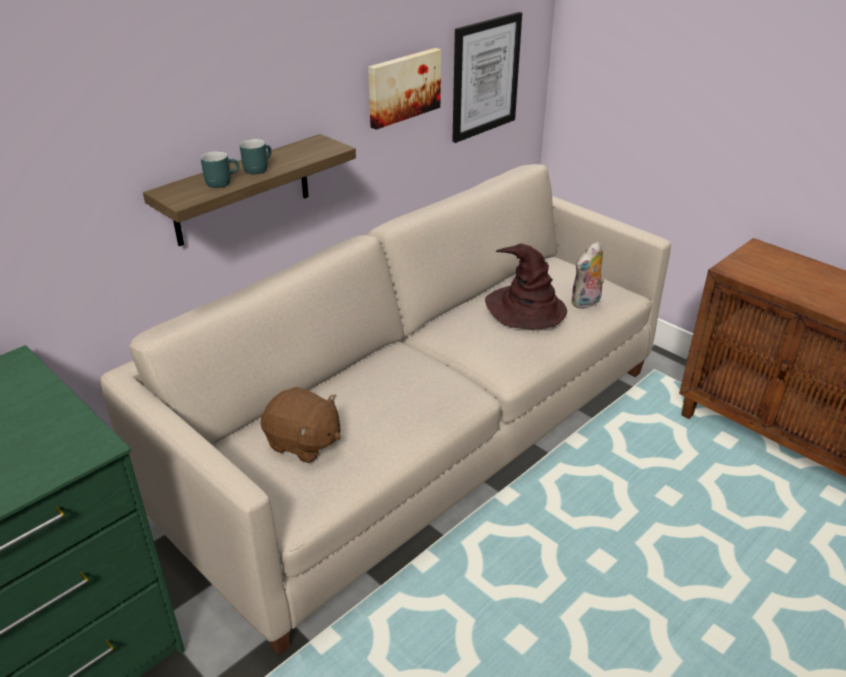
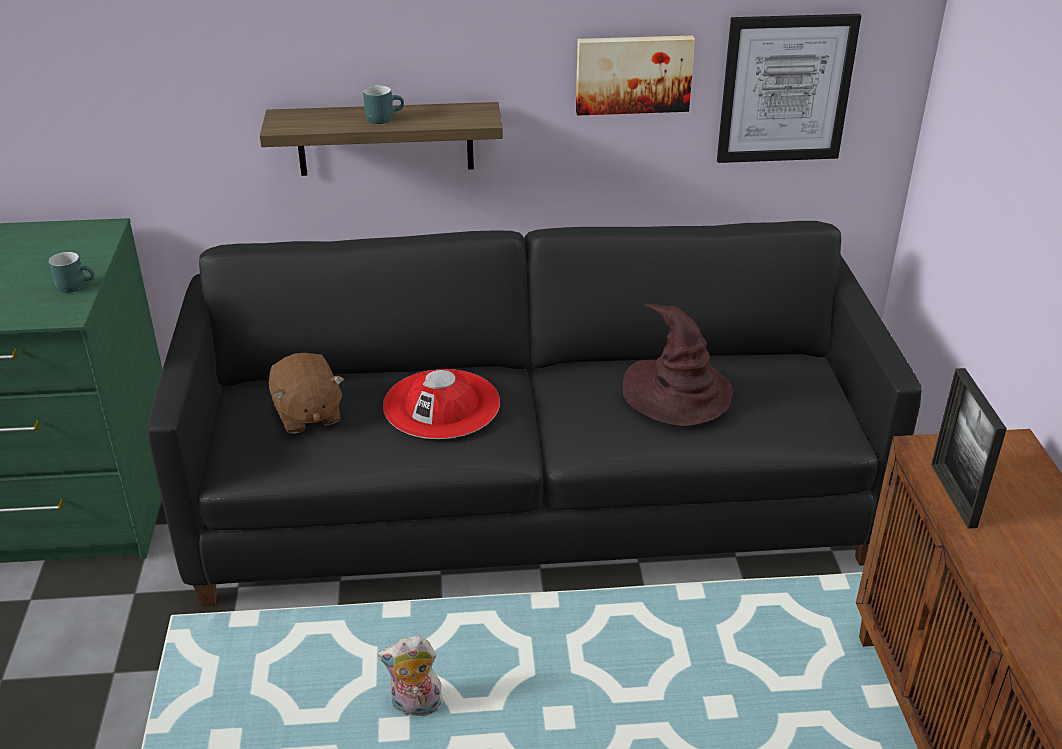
camera: 40 degrees right, 0 degrees up
beige sofa [100,164,671,655] -> black sofa [148,221,922,606]
turquoise mug [201,151,239,188] -> turquoise mug moved to [48,252,94,293]
plush toy [571,242,604,309] -> plush toy moved to [377,636,443,716]
none -> red hat [383,369,500,439]
none -> picture frame [931,368,1007,529]

